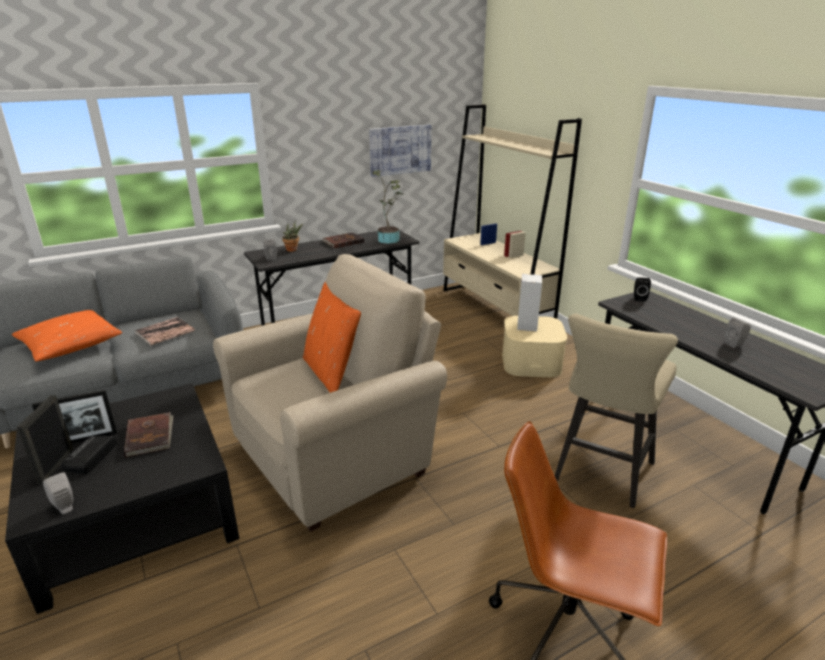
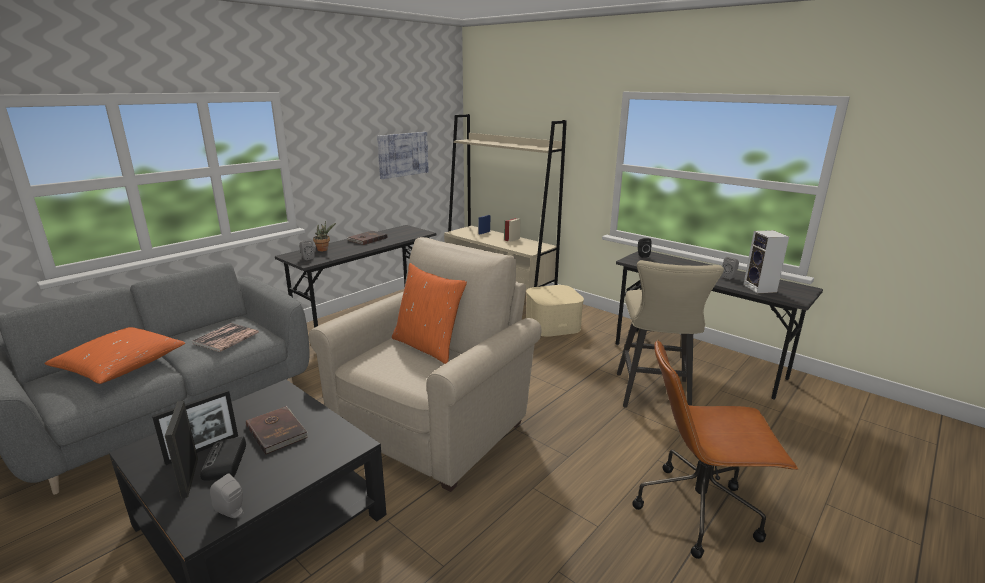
camera: 20 degrees left, 5 degrees down
potted plant [372,170,404,244] -> none
speaker [517,274,542,332] -> speaker moved to [743,230,789,293]

